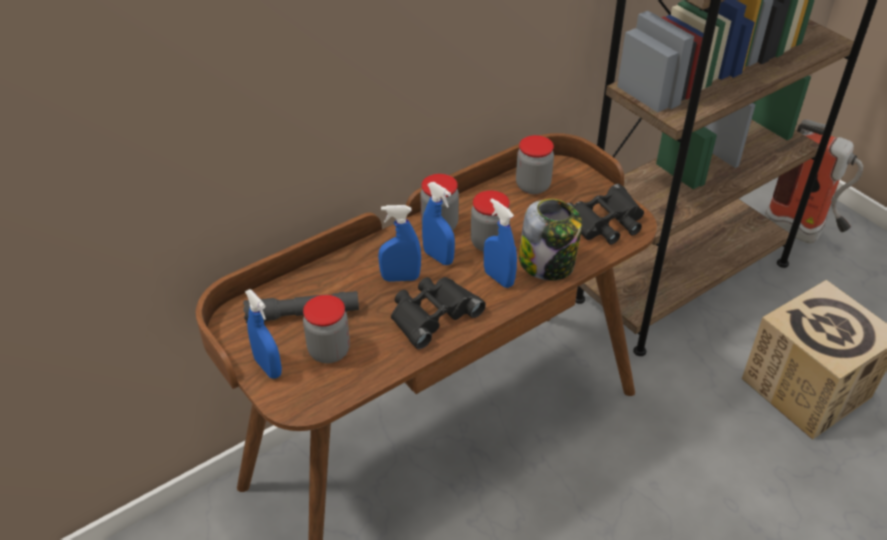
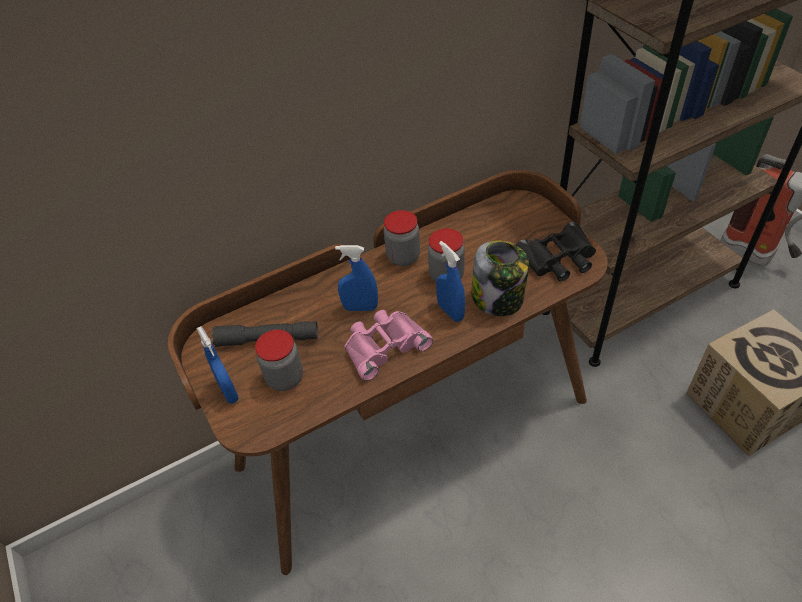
camera: 10 degrees right, 5 degrees up
black binoculars [391,277,486,349] -> pink binoculars [344,310,433,381]
blue spray bottle [422,182,455,265] -> none
jar [516,135,554,194] -> none

